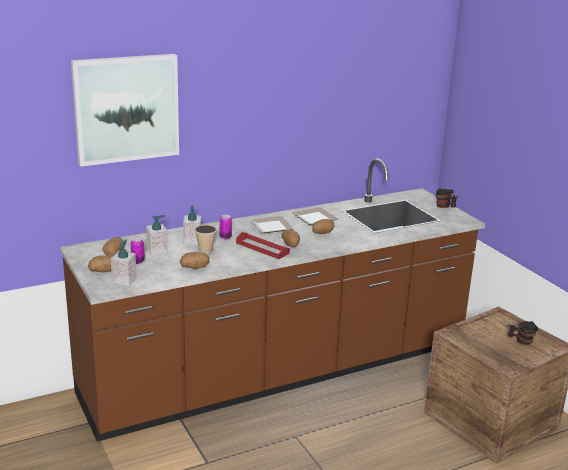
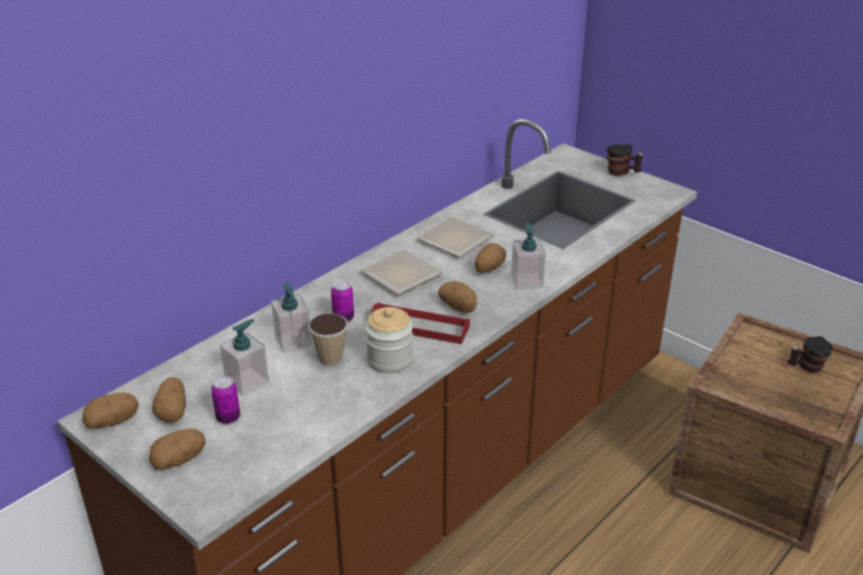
camera: 20 degrees left, 10 degrees up
picture [71,54,179,167] -> none
soap dispenser [111,240,137,286] -> soap dispenser moved to [511,222,546,290]
potato [180,252,209,269] -> potato moved to [82,393,139,429]
none -> jar [365,307,413,374]

